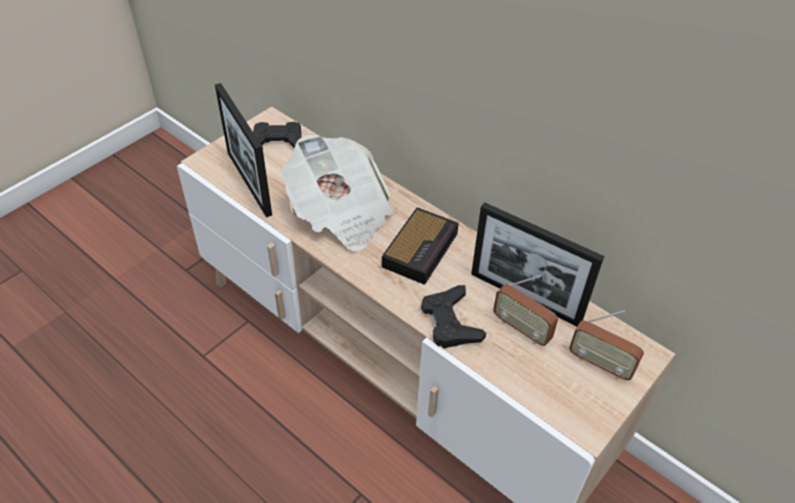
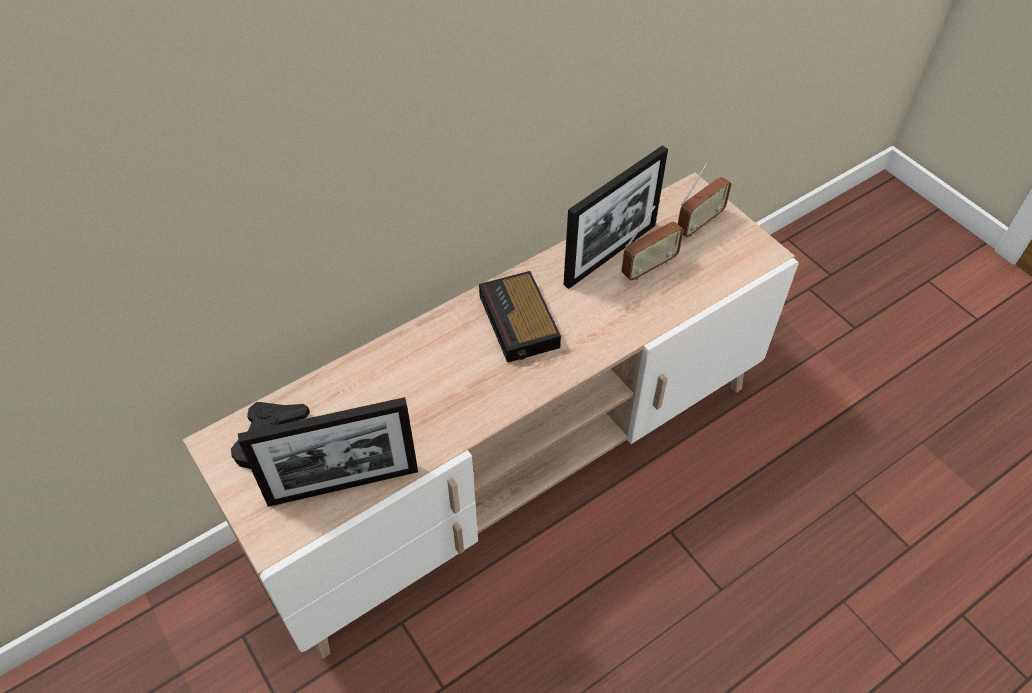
camera: 75 degrees left, 5 degrees up
newspaper [281,134,395,251] -> none
alarm clock [382,207,459,285] -> alarm clock turned 150 degrees counterclockwise [479,271,561,363]
black game controller [421,285,486,348] -> none

